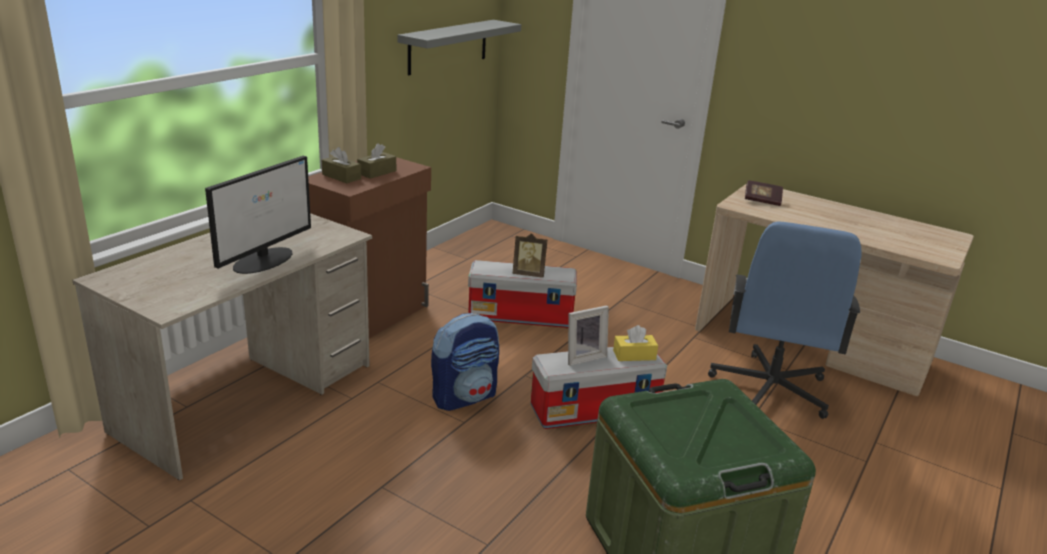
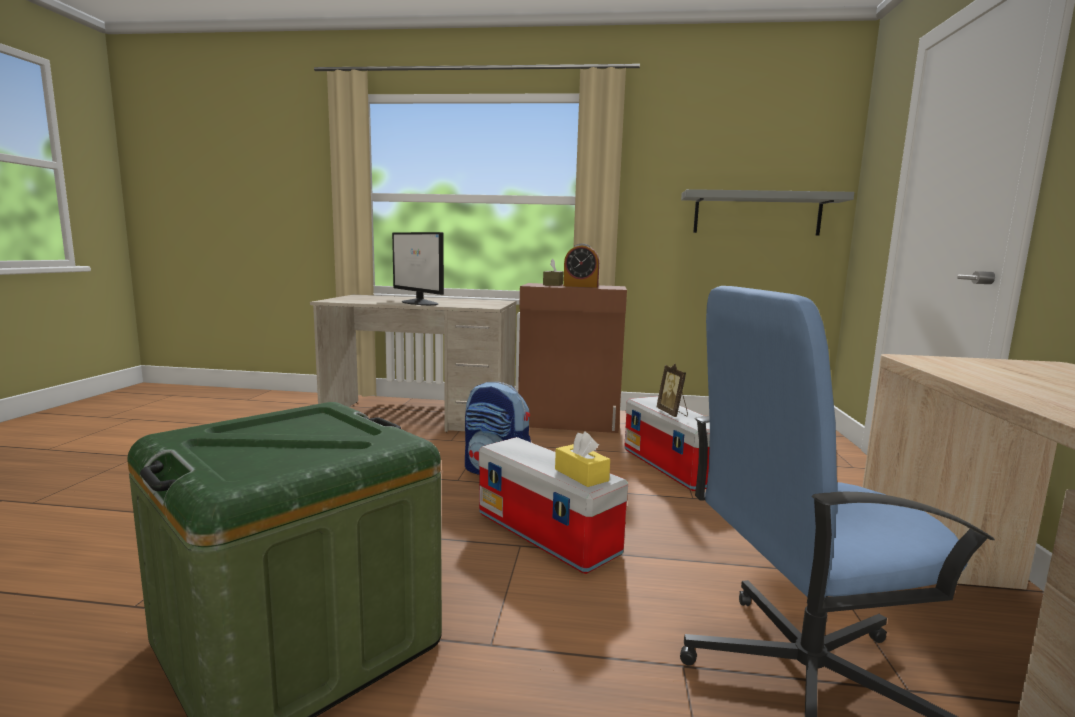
camera: 65 degrees right, 15 degrees down
monitor [205,156,311,274] -> monitor turned 45 degrees clockwise [392,232,444,305]
brown tissue box [357,143,396,179] -> alarm clock [563,243,599,288]
picture frame [568,305,609,366] -> none
book [745,180,783,206] -> none

